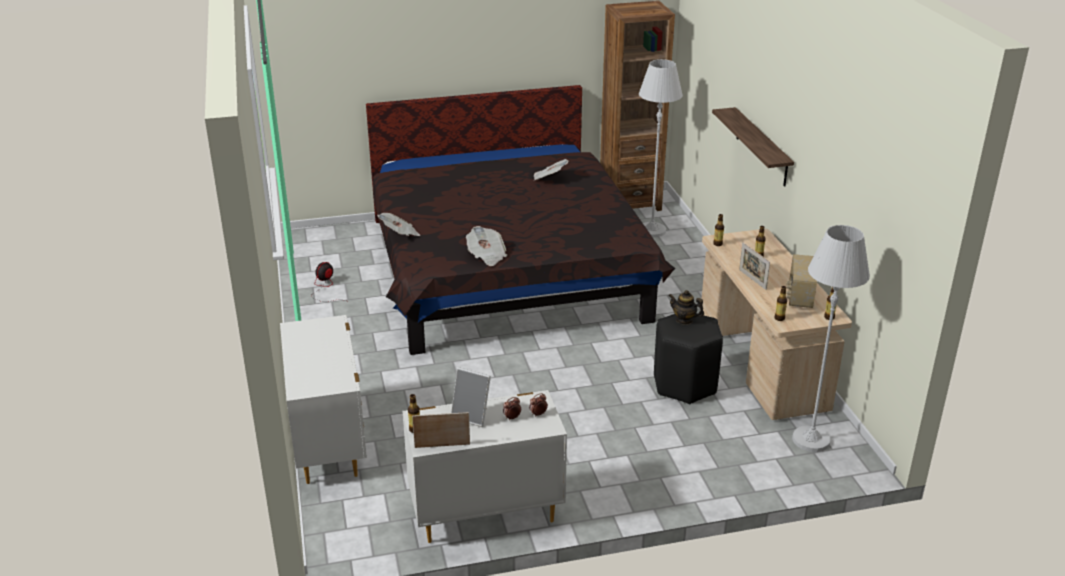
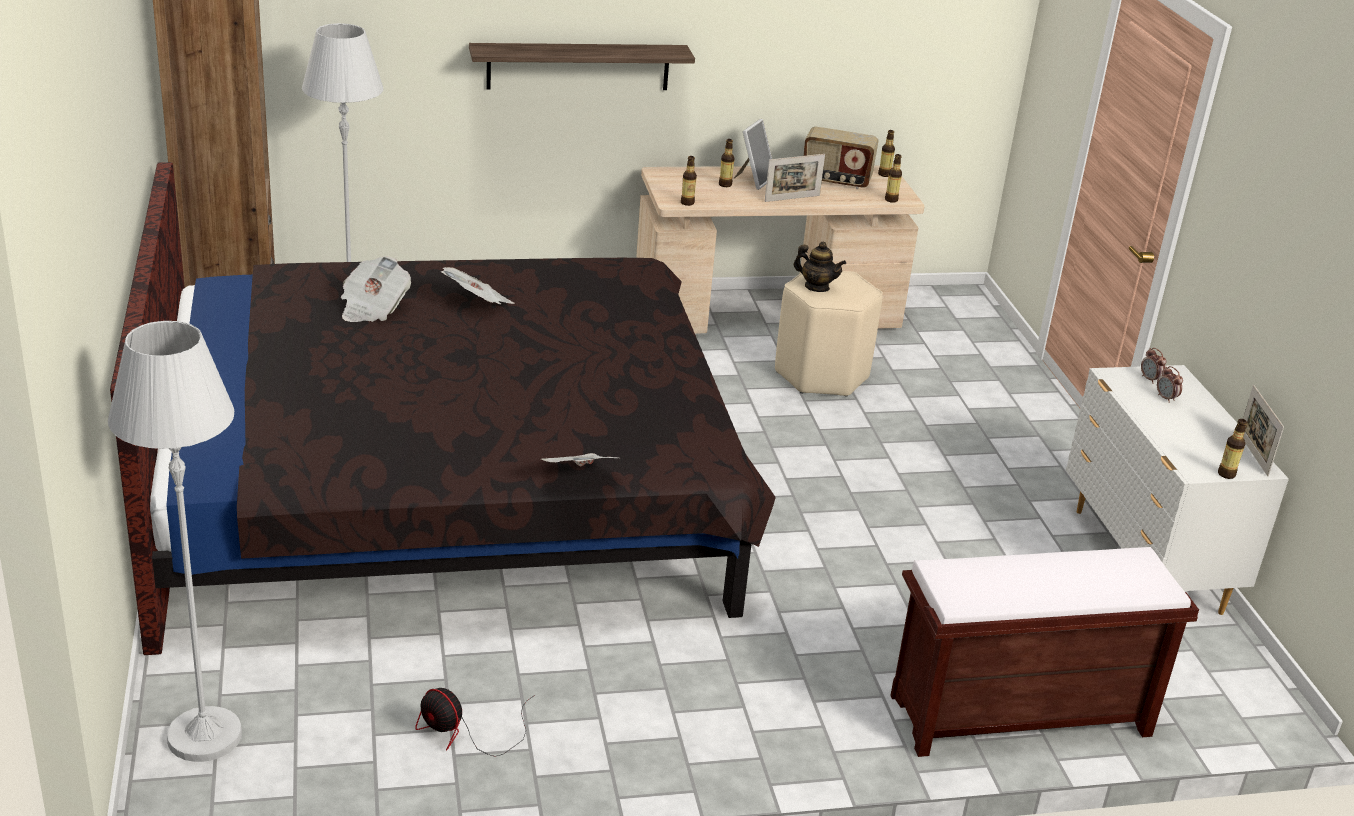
camera: 90 degrees left, 0 degrees up
white dresser [280,315,367,484] -> brown bench [890,547,1199,757]
picture frame [451,367,491,427] -> picture frame moved to [734,119,772,190]
newspaper [466,226,507,266] -> newspaper moved to [440,267,514,304]
black stool [654,313,723,404] -> beige stool [775,271,883,397]
teapot [668,290,704,325] -> teapot turned 90 degrees counterclockwise [794,242,846,292]
white floor lamp [792,225,870,452] -> white floor lamp moved to [108,321,242,762]

